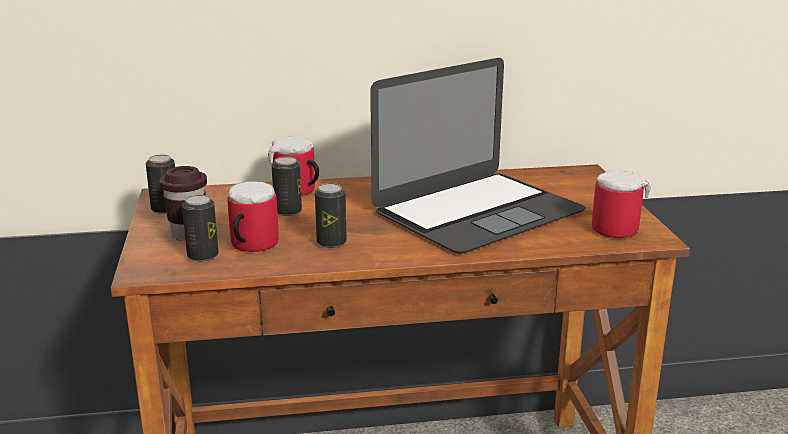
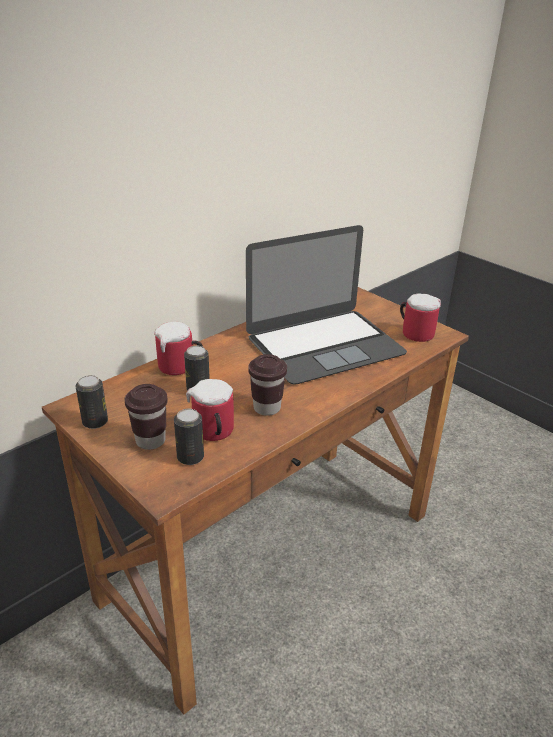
camera: 35 degrees left, 10 degrees up
can [315,183,347,248] -> brown cup [248,354,287,416]
laptop [370,58,585,254] -> laptop turned 45 degrees clockwise [246,225,407,385]

